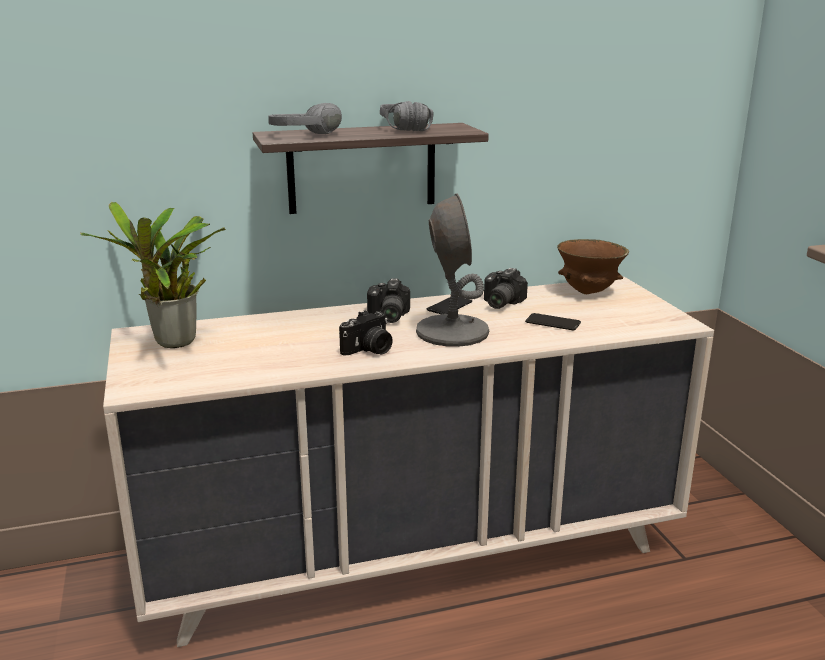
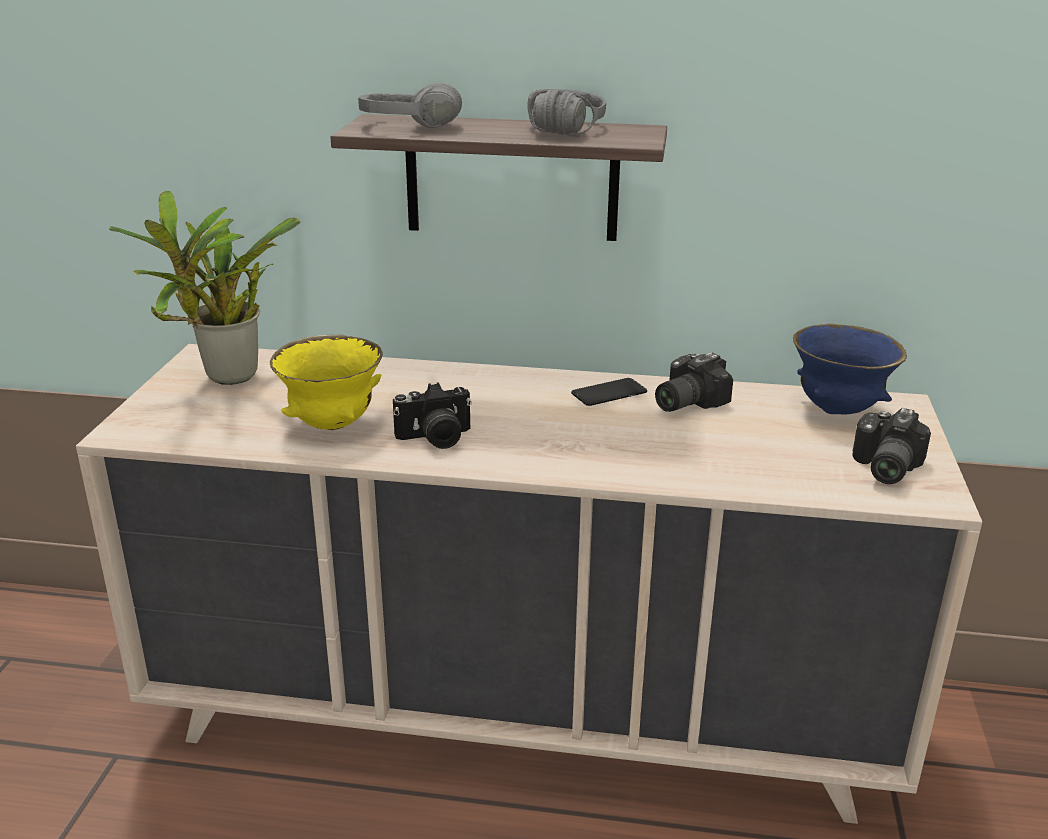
camera: 25 degrees right, 5 degrees up
camera [367,279,410,323] -> camera moved to [853,408,931,484]
grey table lamp [416,193,489,347] -> none
phone [525,313,581,330] -> none
brown bowl [557,239,629,294] -> blue bowl [793,324,907,414]
none -> yellow bowl [269,335,383,430]

